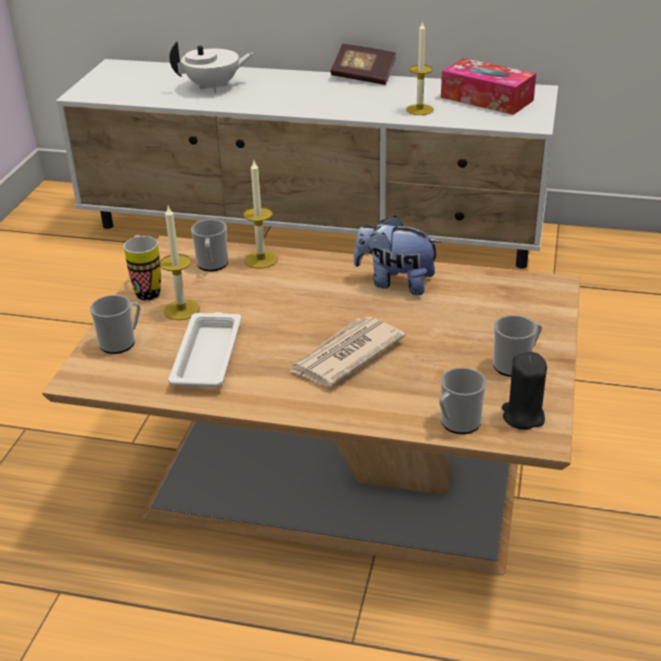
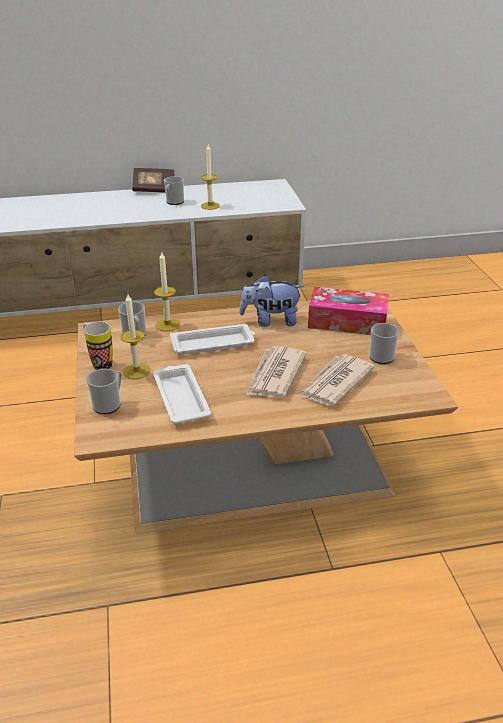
camera: 25 degrees left, 0 degrees up
white teapot [169,41,253,93] -> none
mug [439,367,487,434] -> mug moved to [164,176,184,205]
tissue box [441,58,536,115] -> tissue box moved to [308,287,389,335]
black candle [502,352,547,430] -> none
none -> white tray [170,324,255,354]
none -> newspaper [298,354,375,406]

